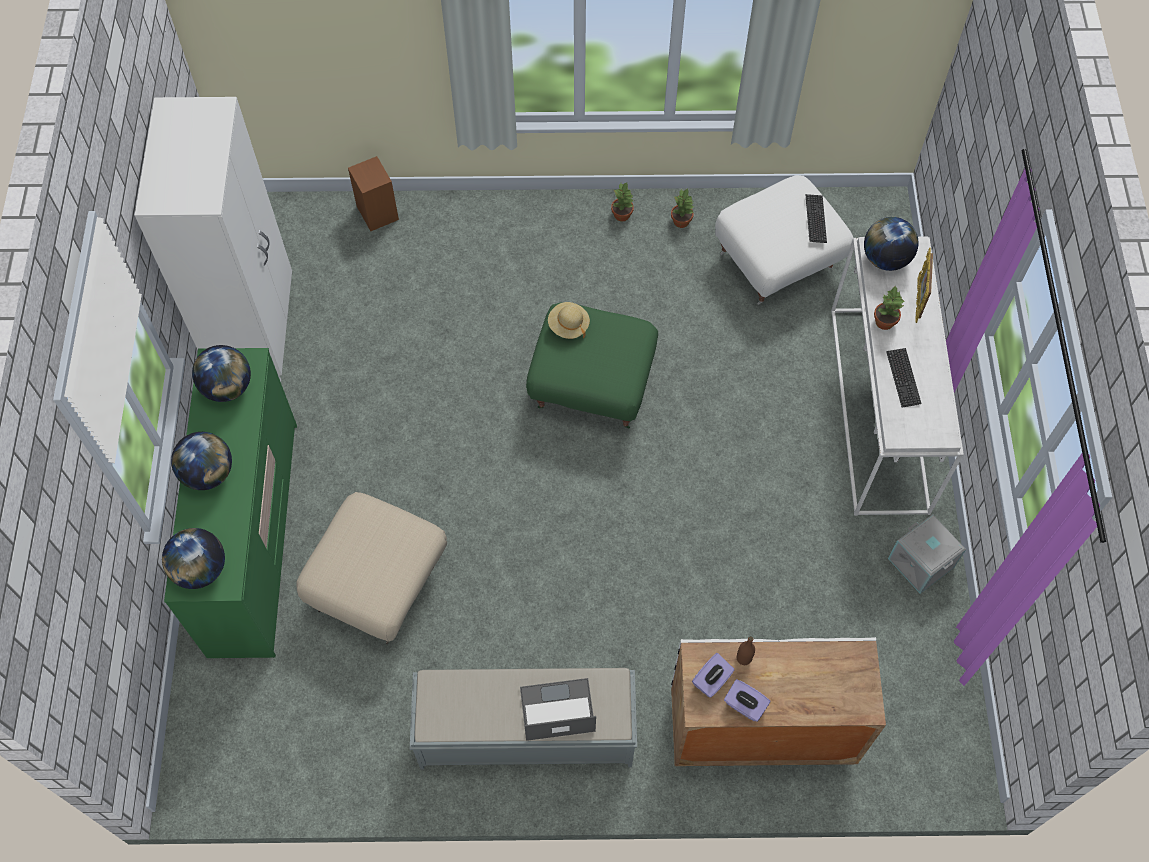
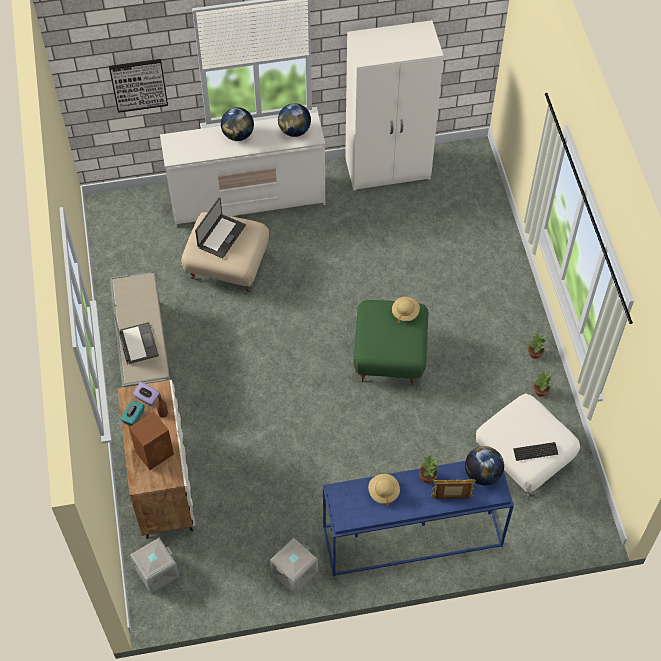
camera: 80 degrees right, 5 degrees down
globe [162,528,225,589] -> none
green dresser [164,348,297,658] -> white dresser [160,112,325,227]
brown speaker [348,156,399,231] -> brown speaker moved to [129,412,174,470]
purple tissue box [724,679,770,722] -> turquoise tissue box [120,401,144,426]
white console table [831,237,964,516] -> blue console table [323,461,514,576]
keyboard [886,348,922,408] -> beige hat [368,474,400,506]
none -> picture [109,59,168,113]
none -> grey storage box [130,537,179,594]
none -> laptop [195,197,246,258]

